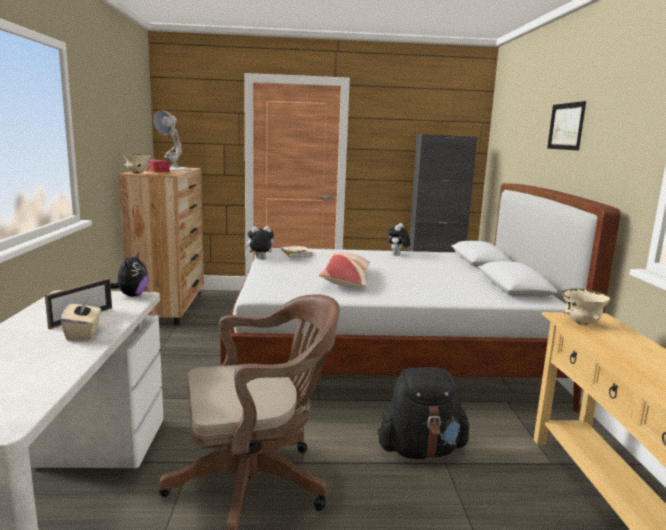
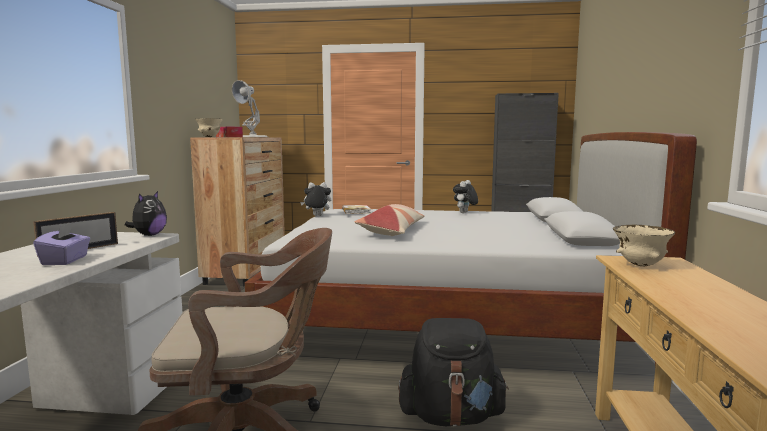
camera: 10 degrees right, 5 degrees down
beige tissue box [61,298,101,340] -> purple tissue box [33,222,90,265]
picture [547,101,586,150] -> none

